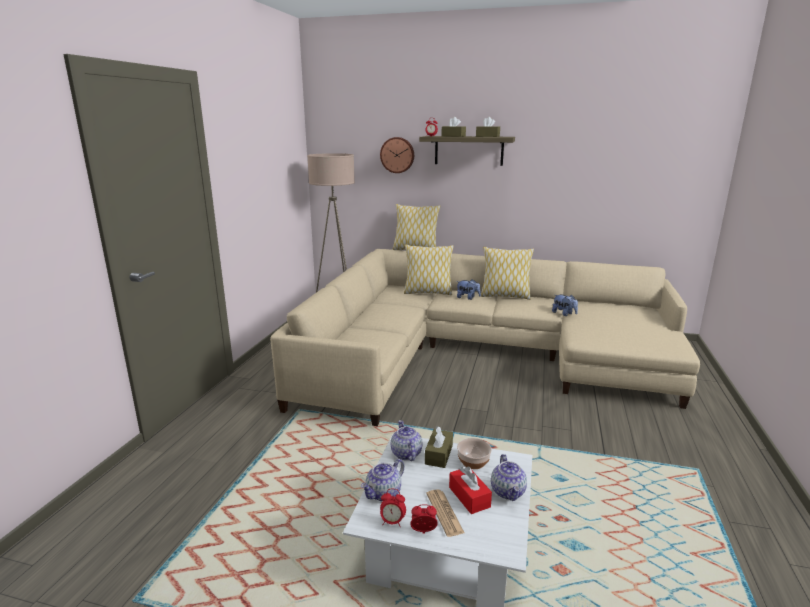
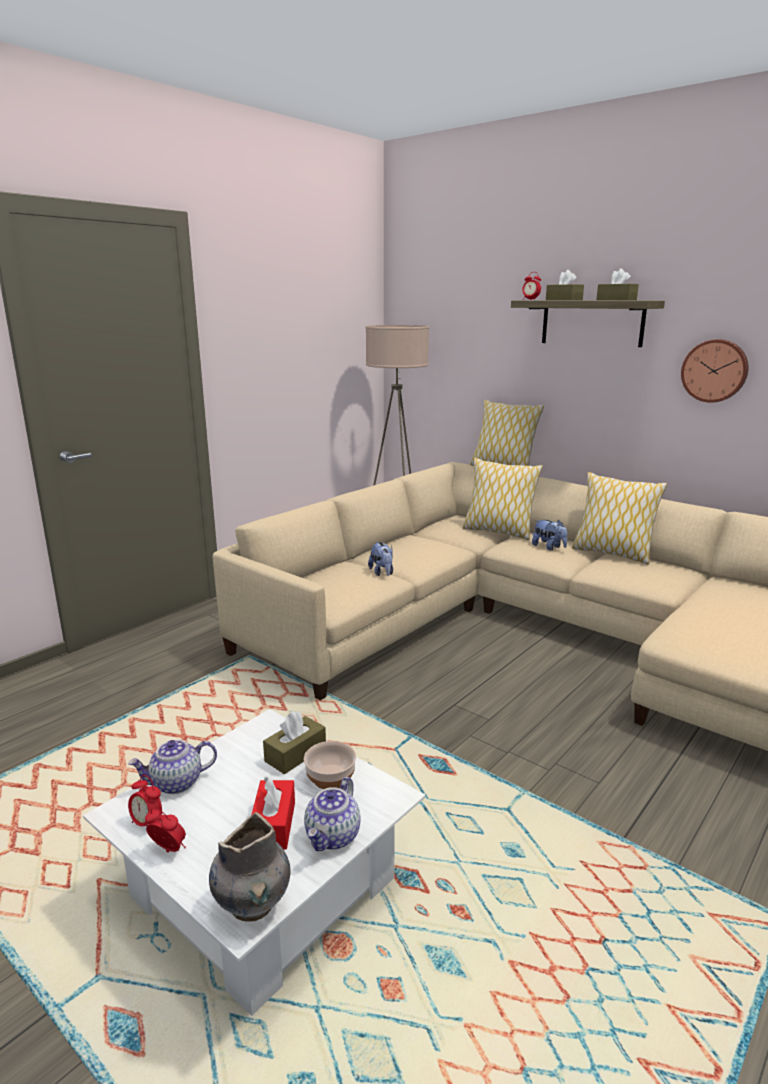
camera: 25 degrees right, 0 degrees up
wall clock [380,137,414,173] -> wall clock moved to [681,339,749,403]
teapot [391,420,422,461] -> none
newspaper [426,489,464,537] -> none
plush toy [552,295,578,316] -> plush toy moved to [368,541,393,576]
none -> grey vase [209,812,290,922]

